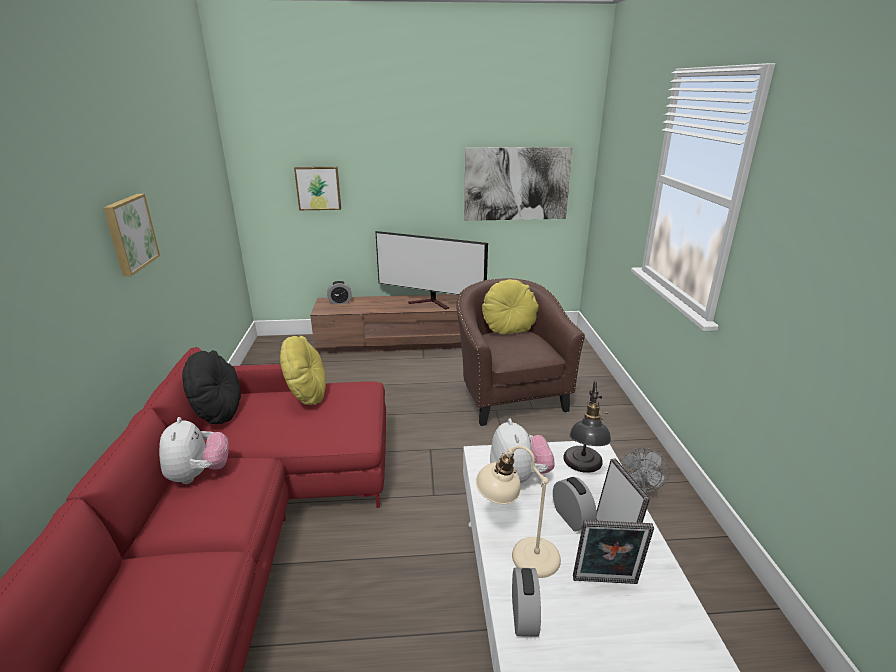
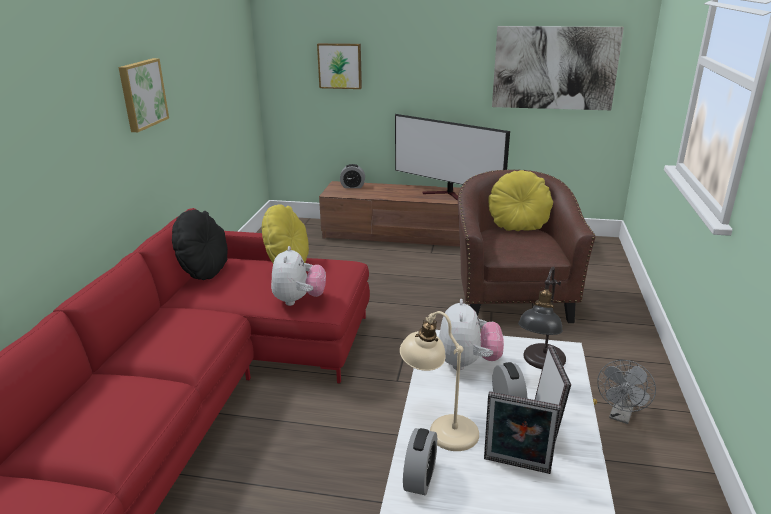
camera: 15 degrees right, 0 degrees up
plush toy [159,417,229,484] -> plush toy moved to [271,246,326,306]

